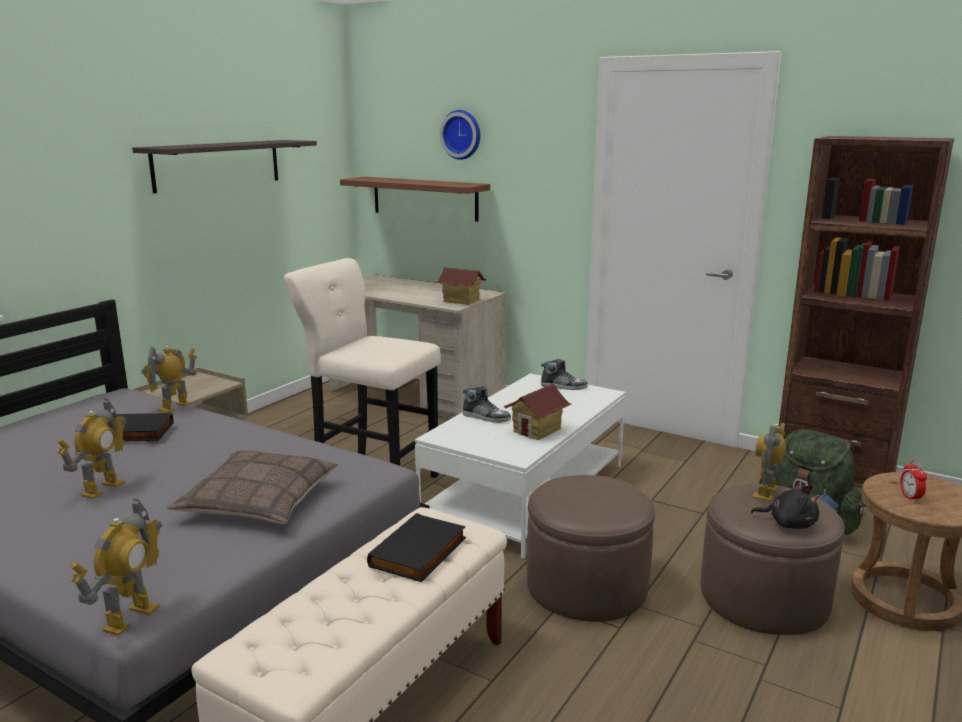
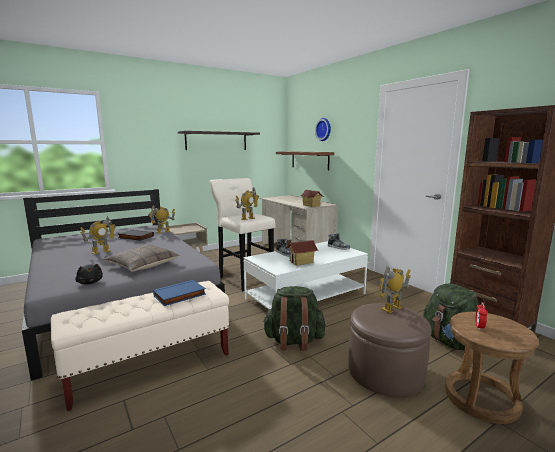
camera: 25 degrees right, 5 degrees down
toy robot [70,499,162,636] -> toy robot moved to [235,187,259,220]
black book [367,513,466,582] -> blue book [153,280,206,306]
brown ottoman [527,475,655,622] -> green backpack [263,286,326,351]
black plush toy [751,485,820,529] -> black plush toy moved to [75,264,103,285]

